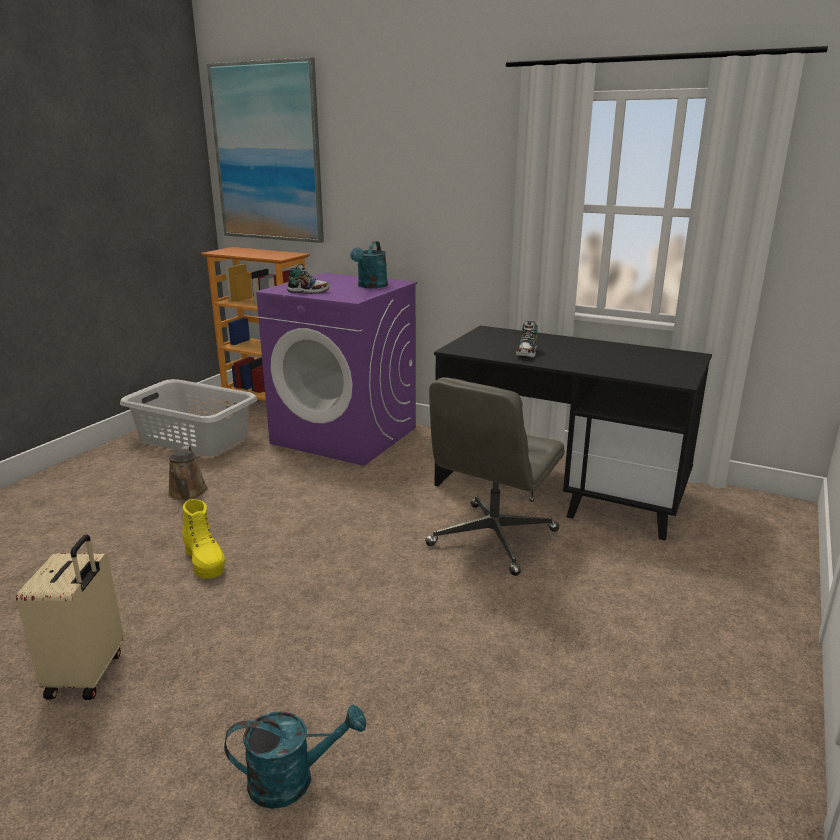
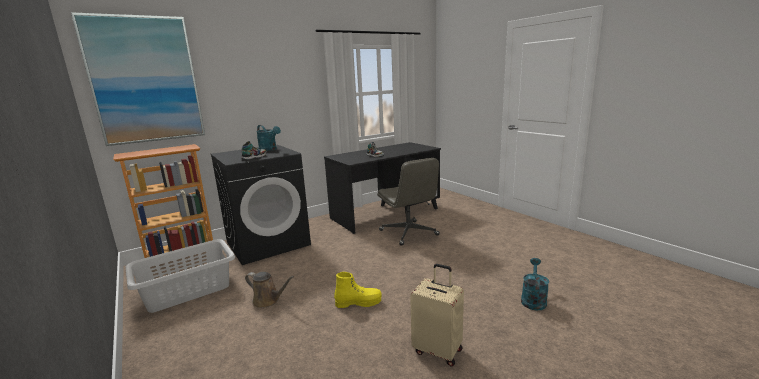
camera: 60 degrees left, 5 degrees down
purple washing machine [256,273,417,466] -> black washing machine [211,145,311,265]

